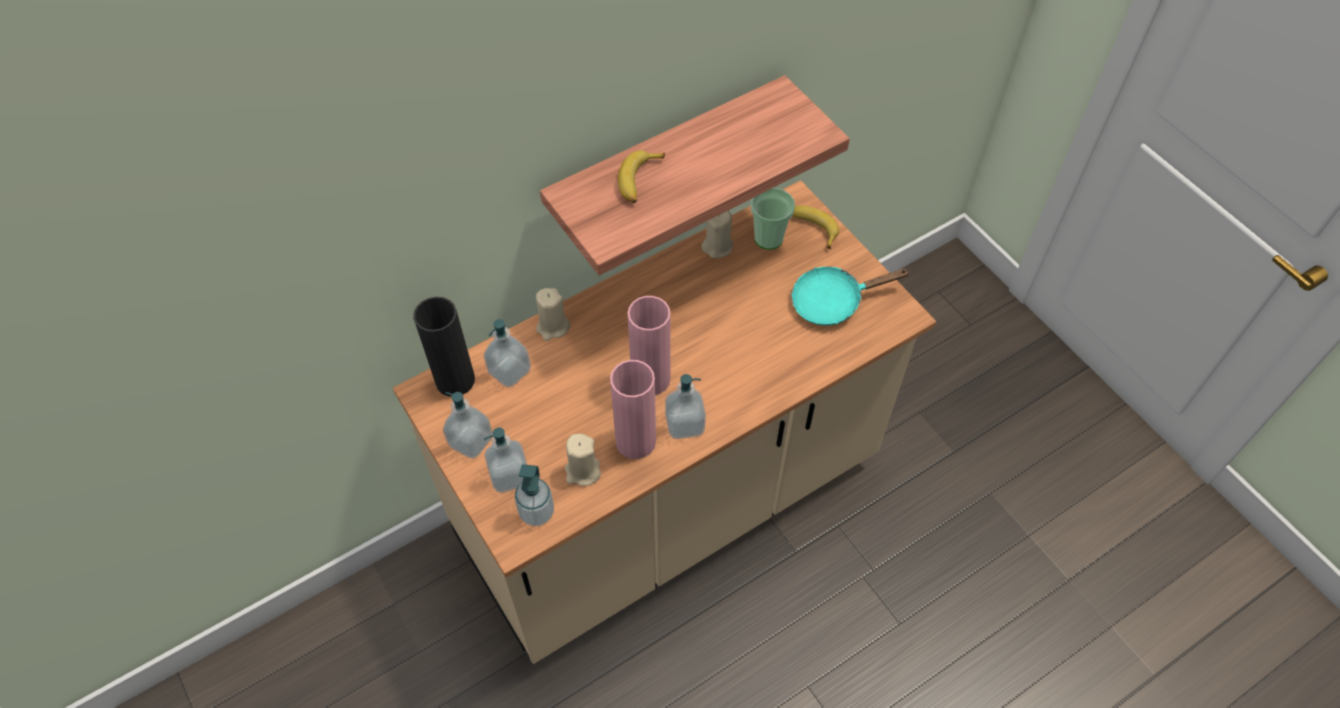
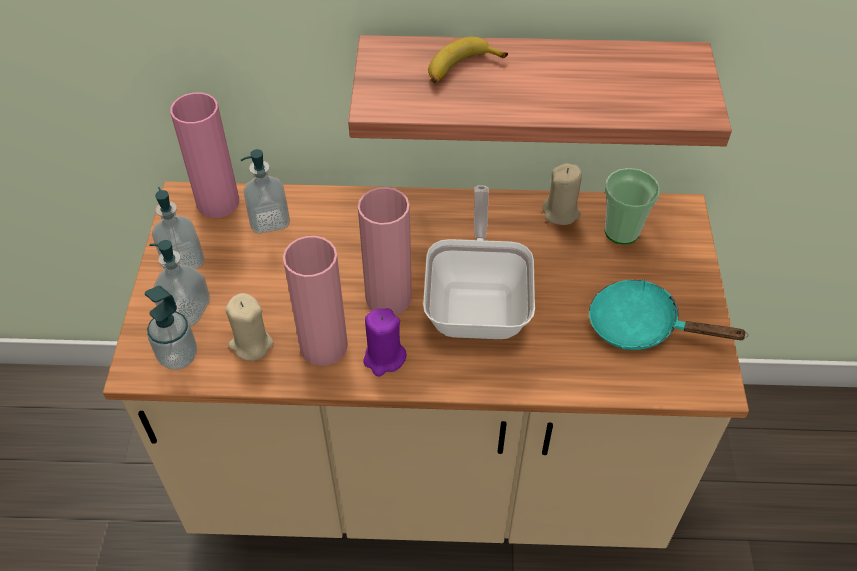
camera: 35 degrees right, 5 degrees down
black vase [413,297,475,397] -> pink vase [170,92,239,218]
beige candle [536,288,570,341] -> none
soap dispenser [665,374,706,439] -> purple candle [363,308,407,376]
banana [792,205,839,249] -> none
none -> frying pan [423,186,535,339]

